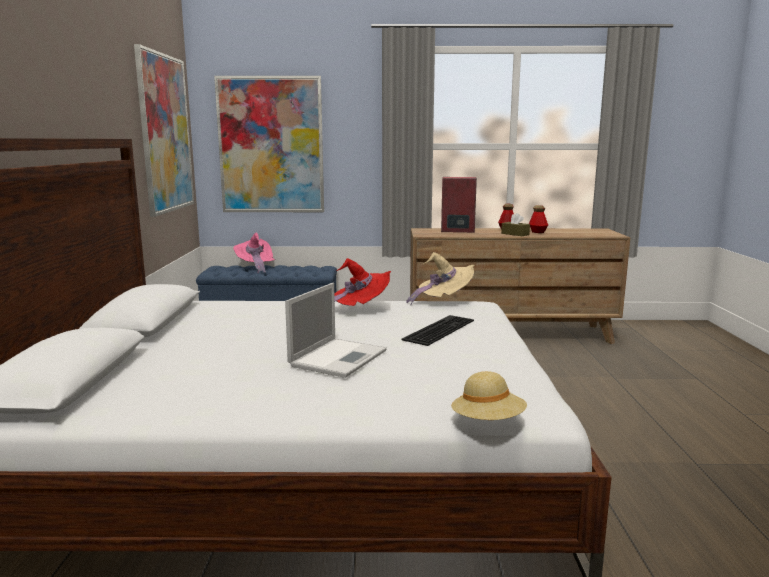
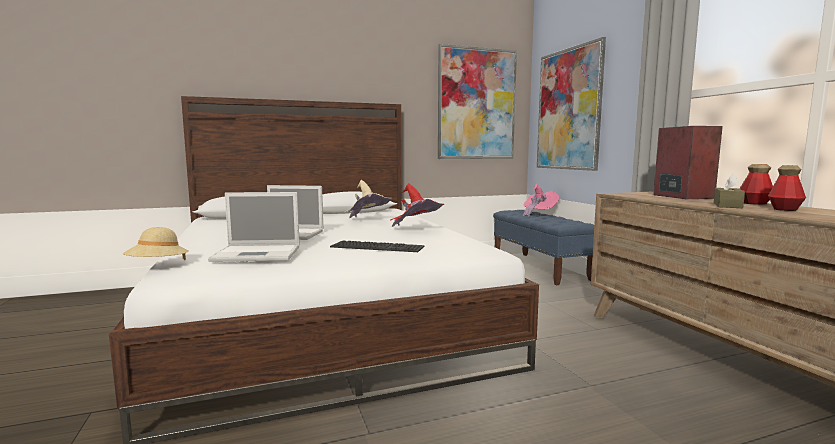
camera: 70 degrees right, 5 degrees down
beige hat [406,252,474,306] -> beige hat moved to [345,180,392,218]
none -> laptop [208,192,300,262]

